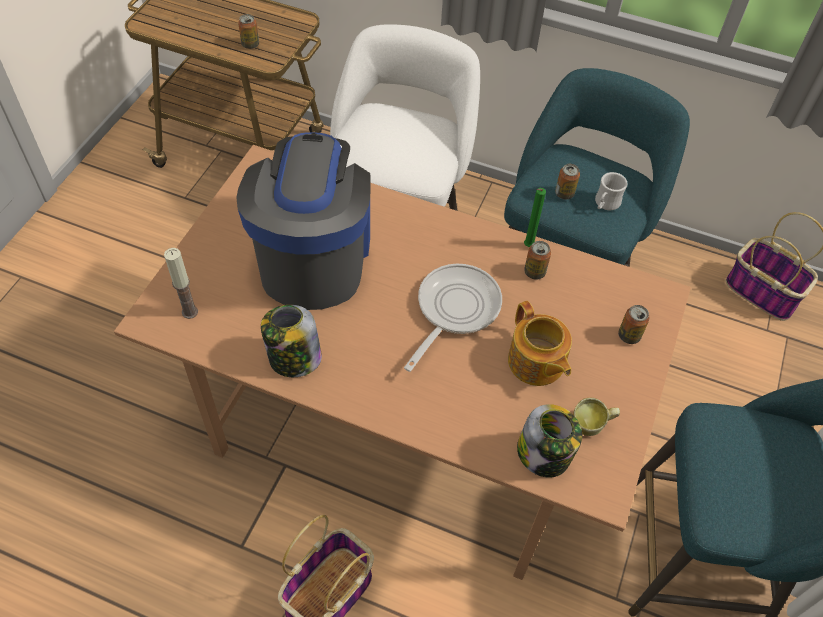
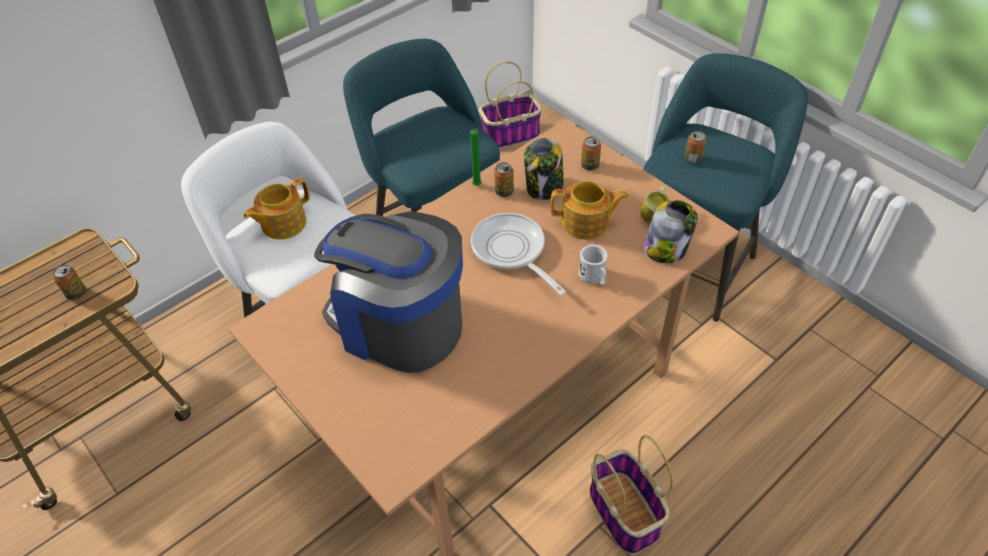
camera: 60 degrees left, 5 degrees down
candle [164,248,198,319] -> none
jar [261,305,322,377] -> jar moved to [524,138,564,200]
can [555,164,580,199] -> can moved to [684,131,706,164]
white mug [595,172,628,210] -> white mug moved to [578,245,608,285]
none -> teapot [243,178,310,240]

